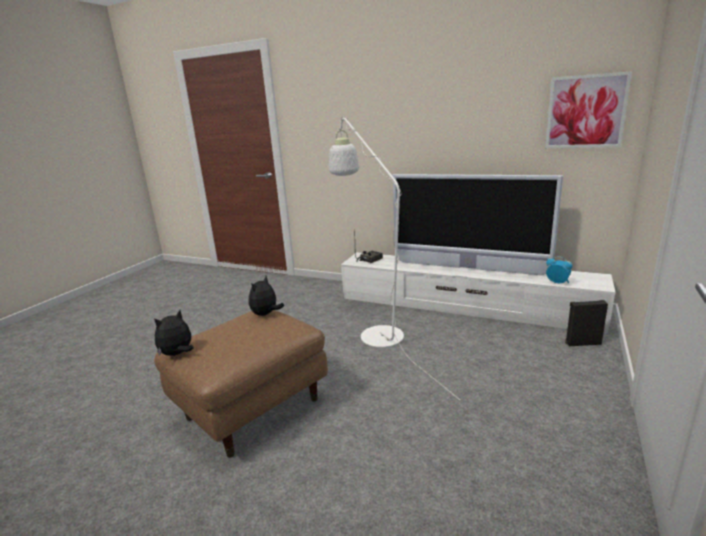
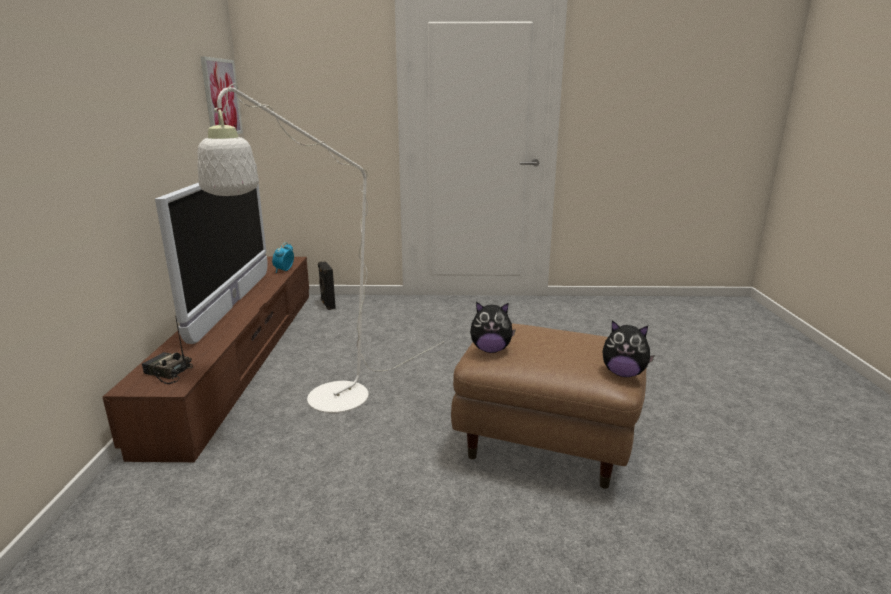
camera: 115 degrees left, 0 degrees up
white tv stand [341,252,616,334] -> brown tv stand [102,257,309,462]

